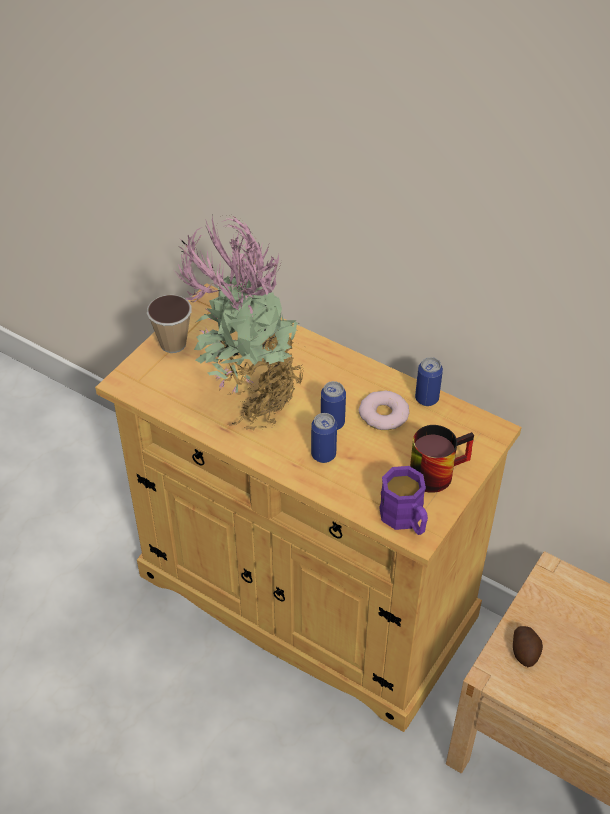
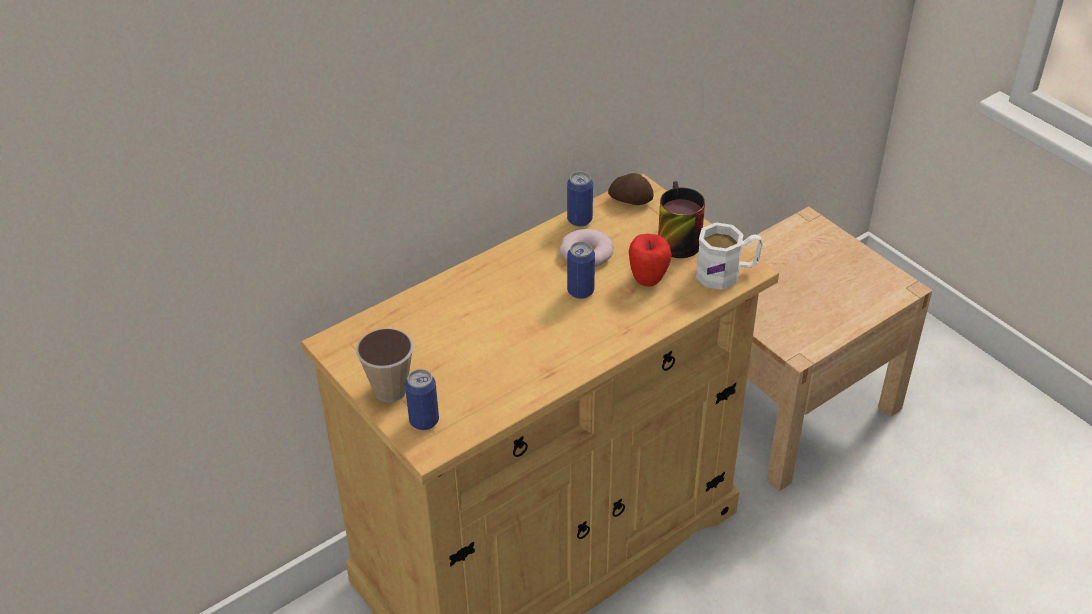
camera: 70 degrees left, 5 degrees down
potted plant [175,215,305,430] -> none
can [311,413,337,463] -> can moved to [405,369,439,430]
purple mug [379,466,428,535] -> white mug [695,222,763,290]
potato [513,626,543,667] -> potato moved to [608,173,654,205]
none -> apple [629,234,671,287]

